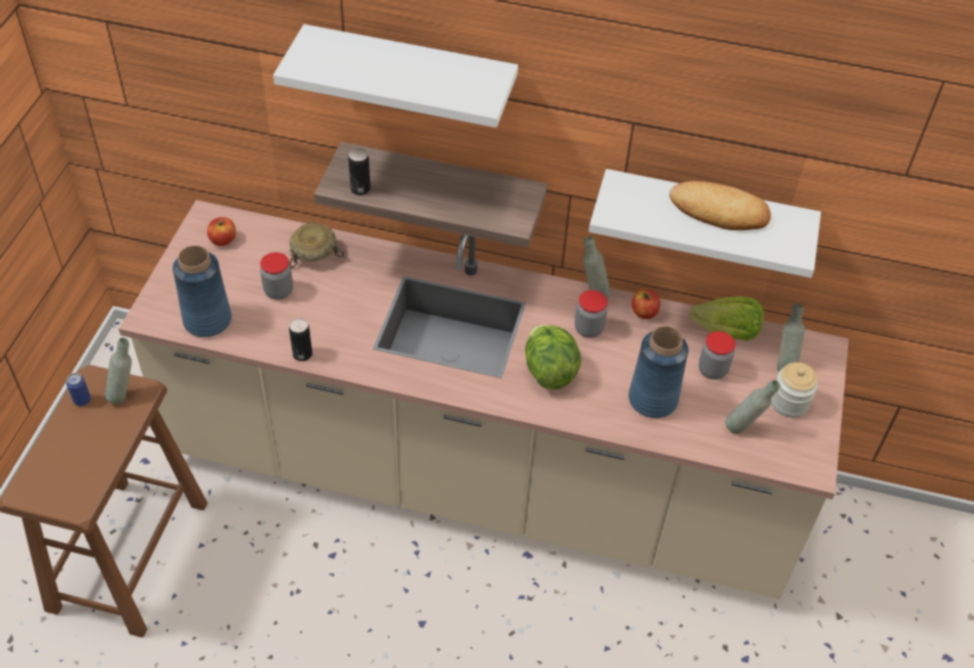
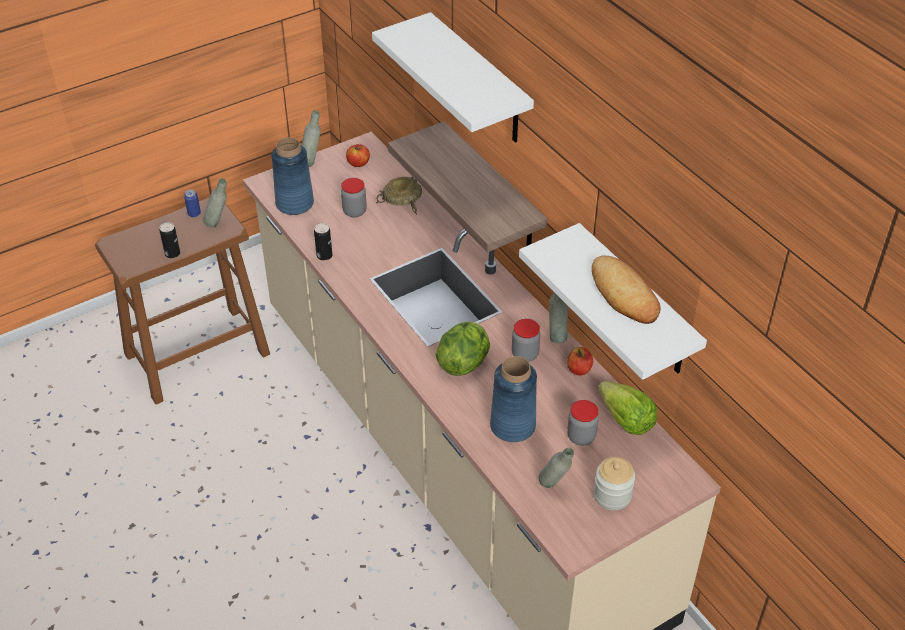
camera: 45 degrees right, 5 degrees down
can [348,148,371,195] -> can moved to [160,222,180,258]
grey bottle [777,303,805,372] -> grey bottle moved to [302,110,320,167]

